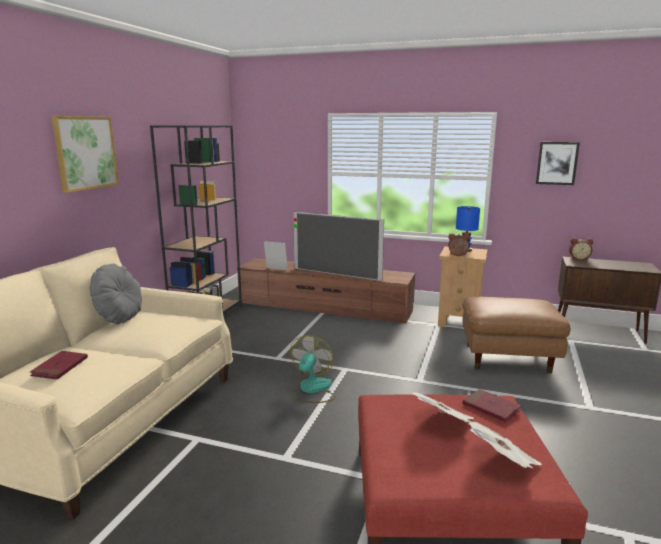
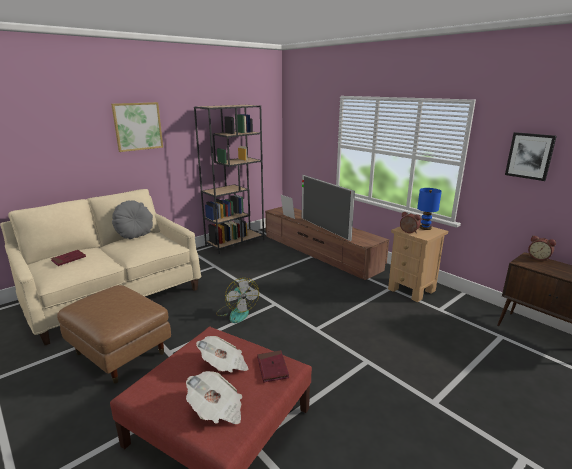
camera: 30 degrees right, 5 degrees up
fan [290,335,336,403] -> fan turned 105 degrees clockwise [216,278,259,323]
brown ottoman [462,297,571,374] -> brown ottoman moved to [57,285,171,384]

